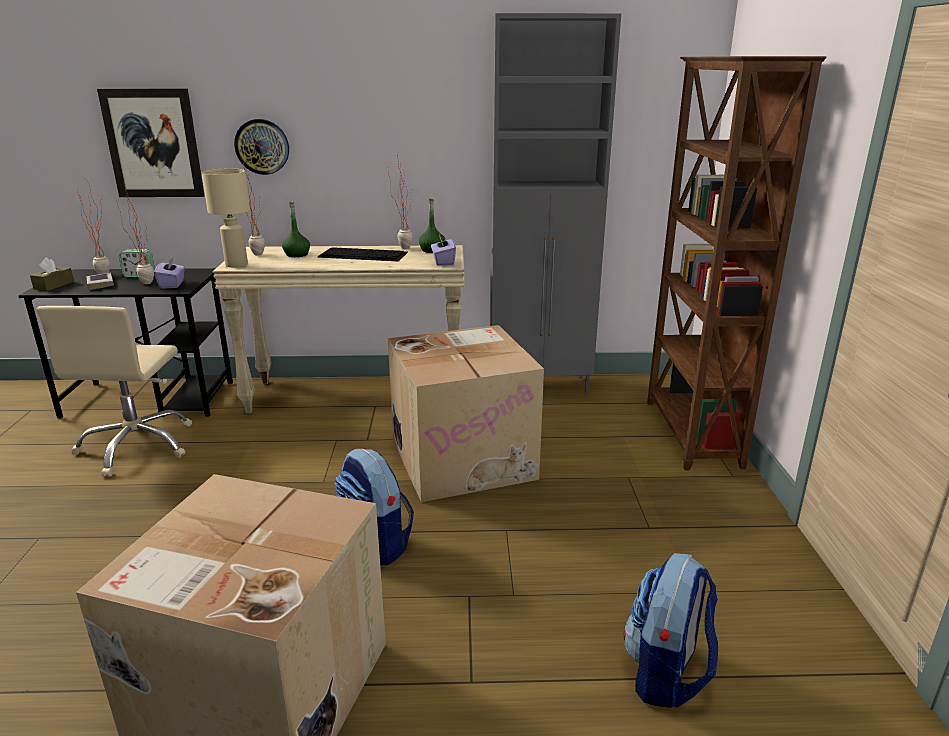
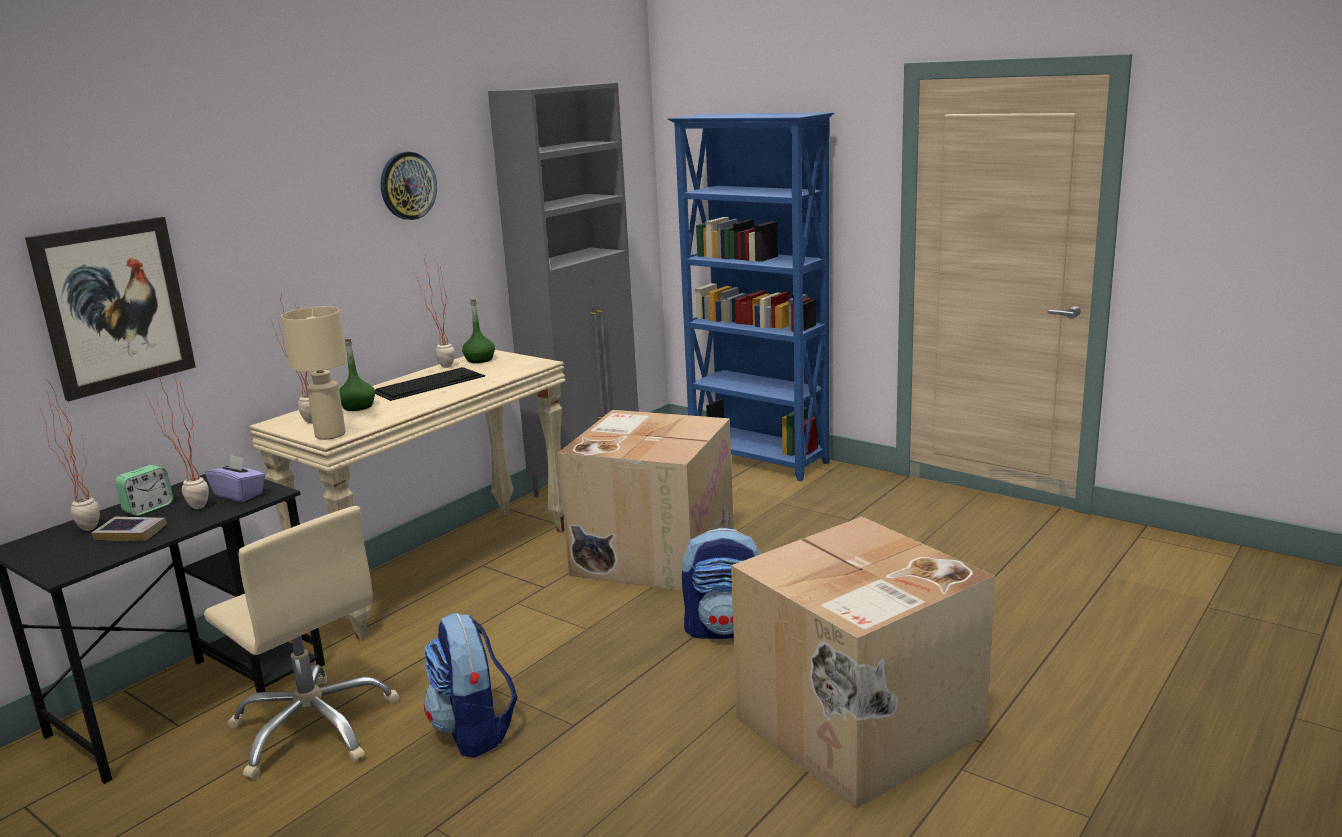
camera: 50 degrees left, 5 degrees down
brown tissue box [30,257,74,291] -> none
wall clock [234,119,289,175] -> wall clock moved to [381,152,437,220]
purple tissue box [431,234,456,266] -> none
backpack [623,553,718,708] -> backpack moved to [424,613,518,758]
brown bookcase [647,56,826,470] -> blue bookcase [668,112,834,481]

